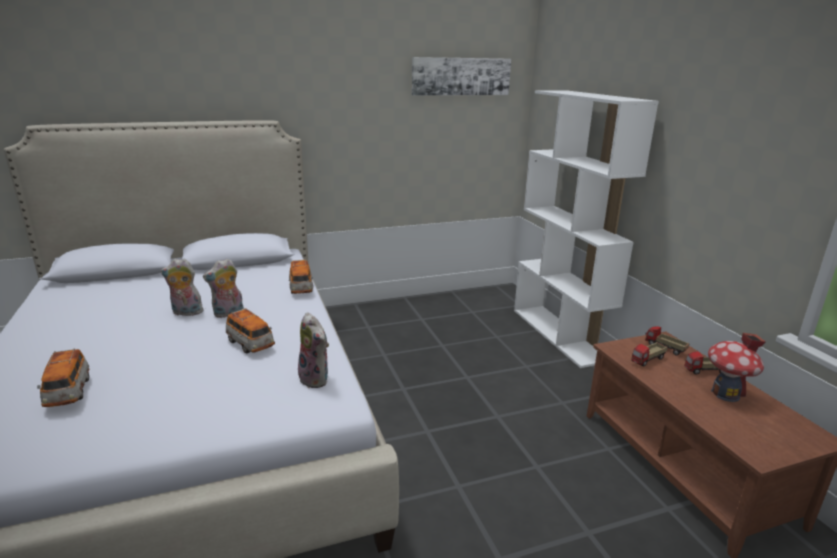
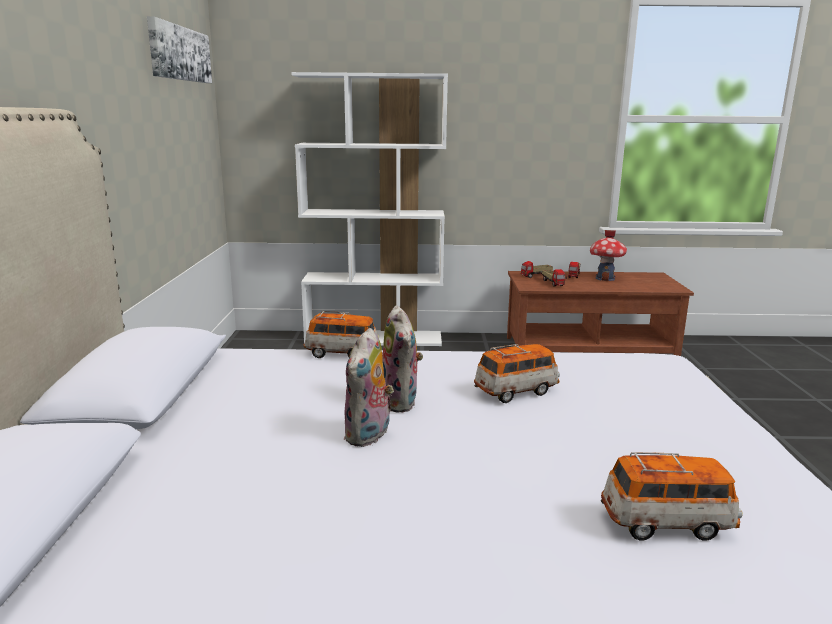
camera: 70 degrees left, 5 degrees down
plush toy [296,312,329,388] -> none

